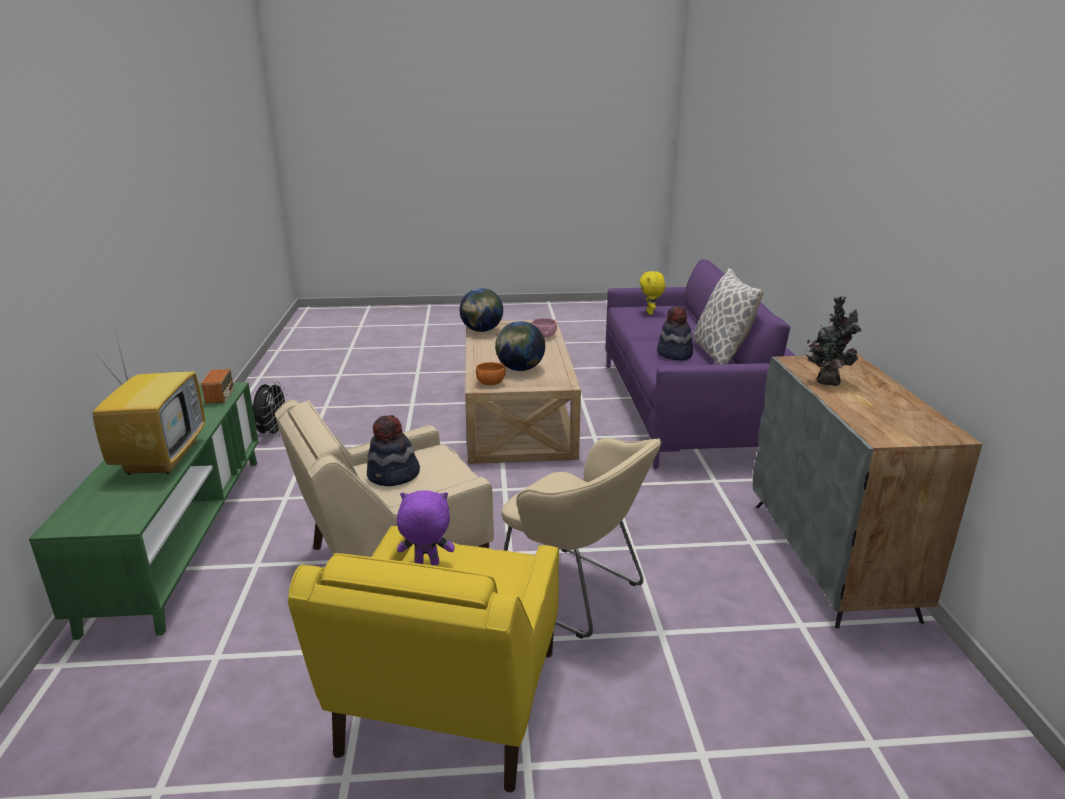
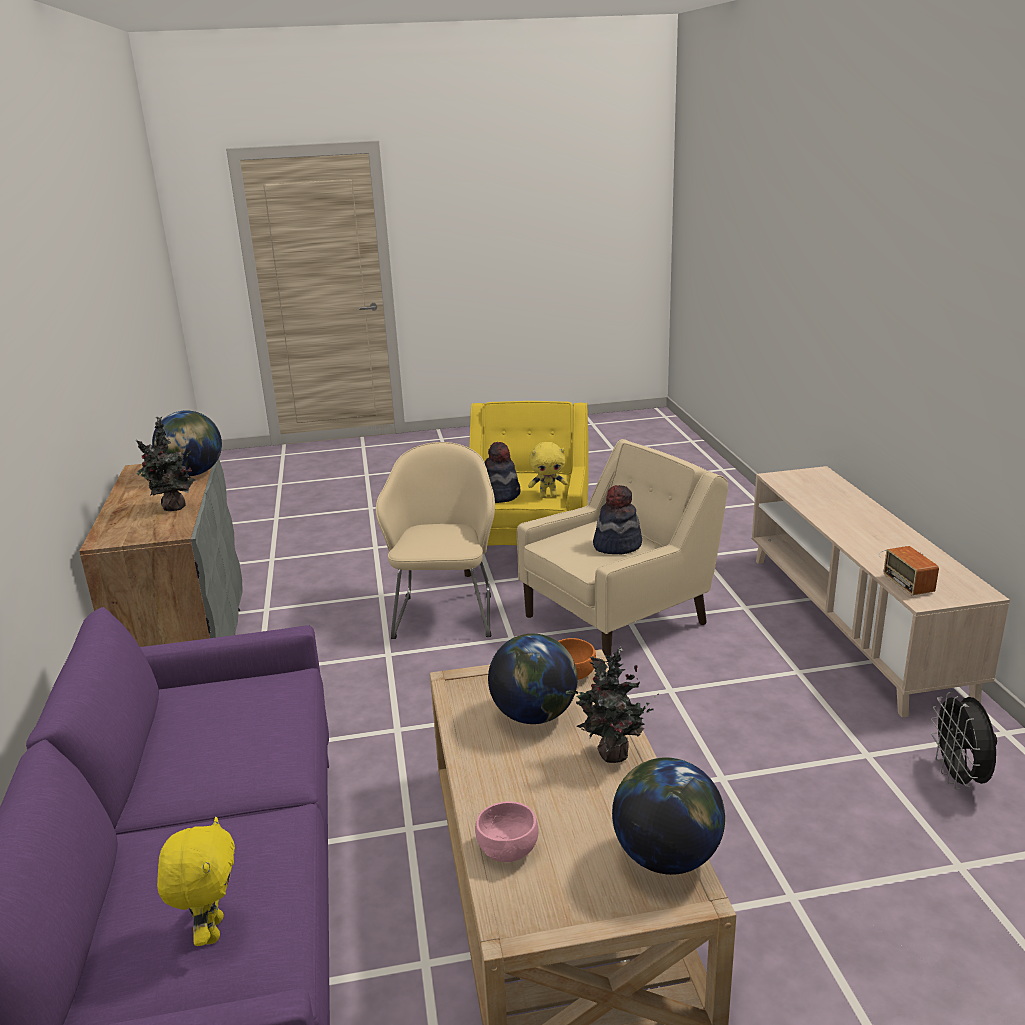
camera: 175 degrees right, 0 degrees up
green tv stand [29,382,259,640] -> beige tv stand [752,466,1010,717]
television [93,331,205,475] -> none
purple plush toy [397,490,455,565] -> yellow plush toy [528,442,568,498]
beige armchair [502,438,661,639] -> beige armchair turned 60 degrees clockwise [376,442,495,639]
hat [657,306,693,361] -> hat moved to [485,442,520,503]
pillow [694,268,764,364] -> none
none -> globe [152,411,222,476]
none -> potted plant [566,646,659,763]

